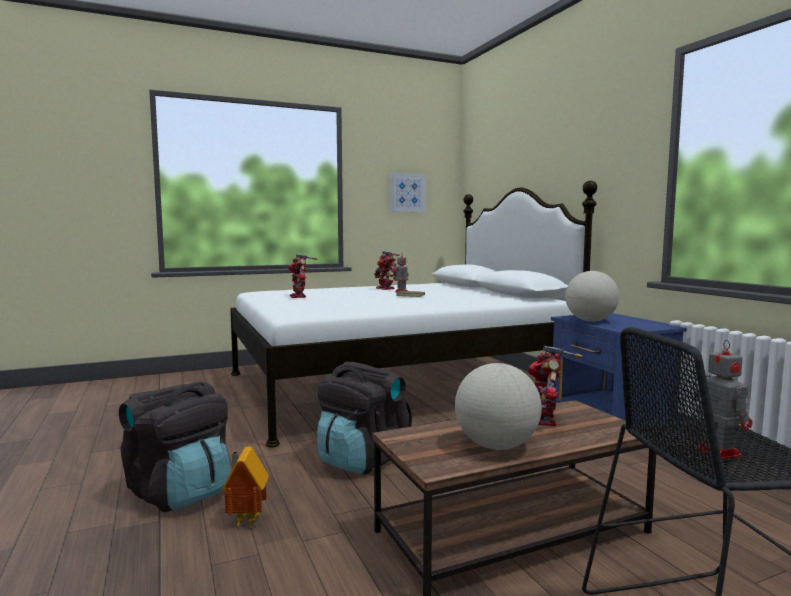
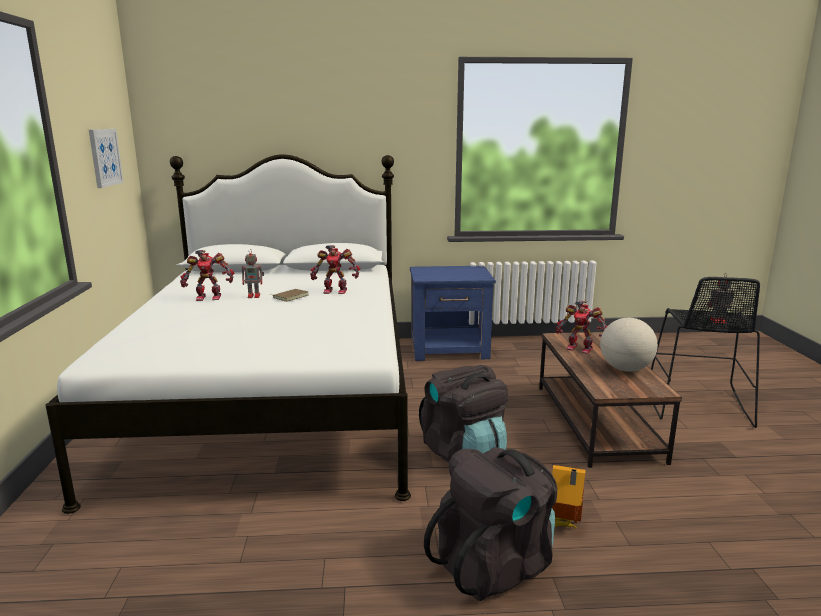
camera: 70 degrees left, 10 degrees up
toy robot [288,254,317,298] -> toy robot moved to [310,245,361,294]
globe [565,271,619,322] -> none

